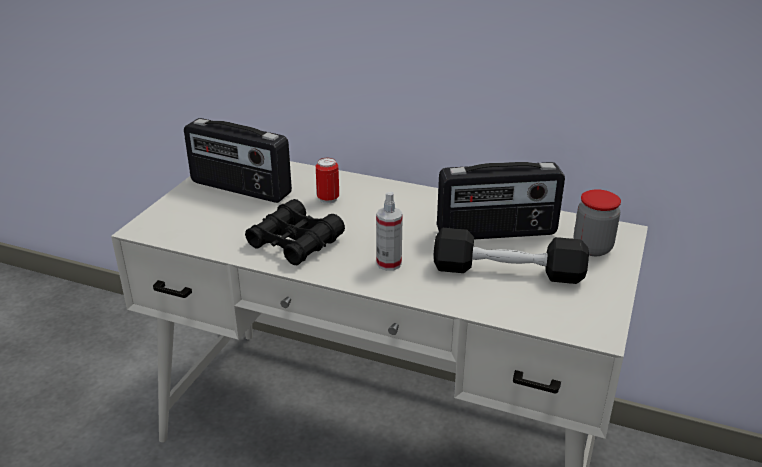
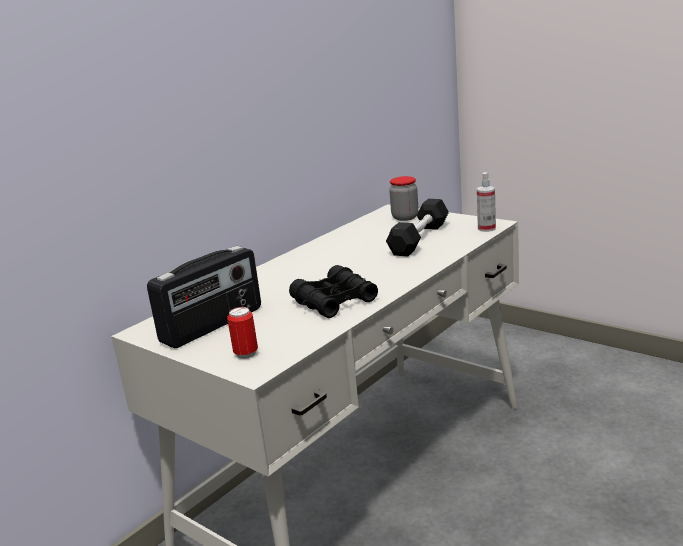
camera: 70 degrees left, 10 degrees down
can [316,158,339,204] -> can moved to [227,307,258,359]
spray bottle [376,192,403,271] -> spray bottle moved to [477,172,496,232]
radio [437,162,565,239] -> none

